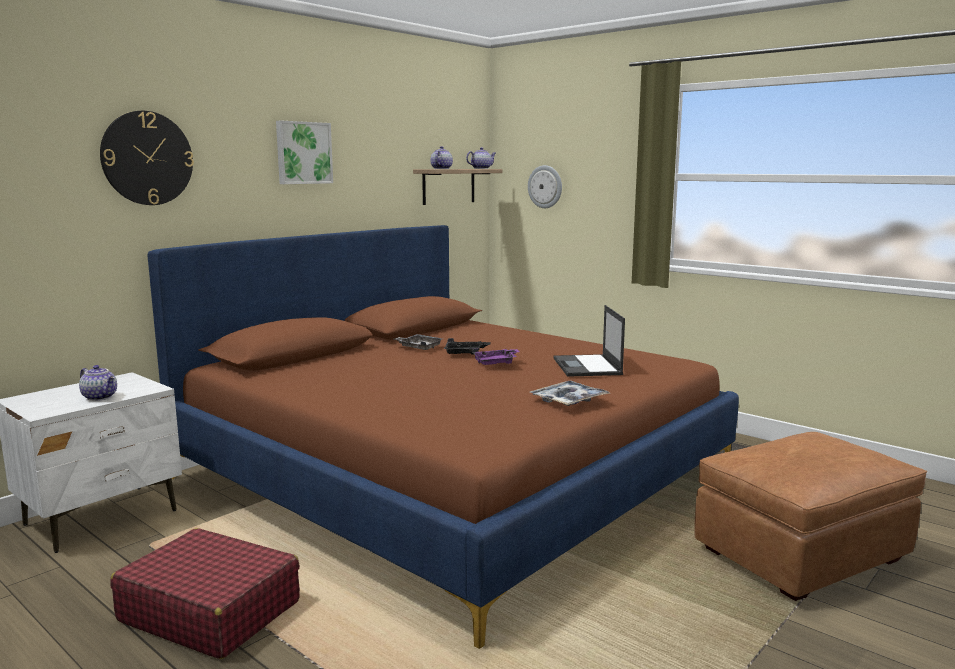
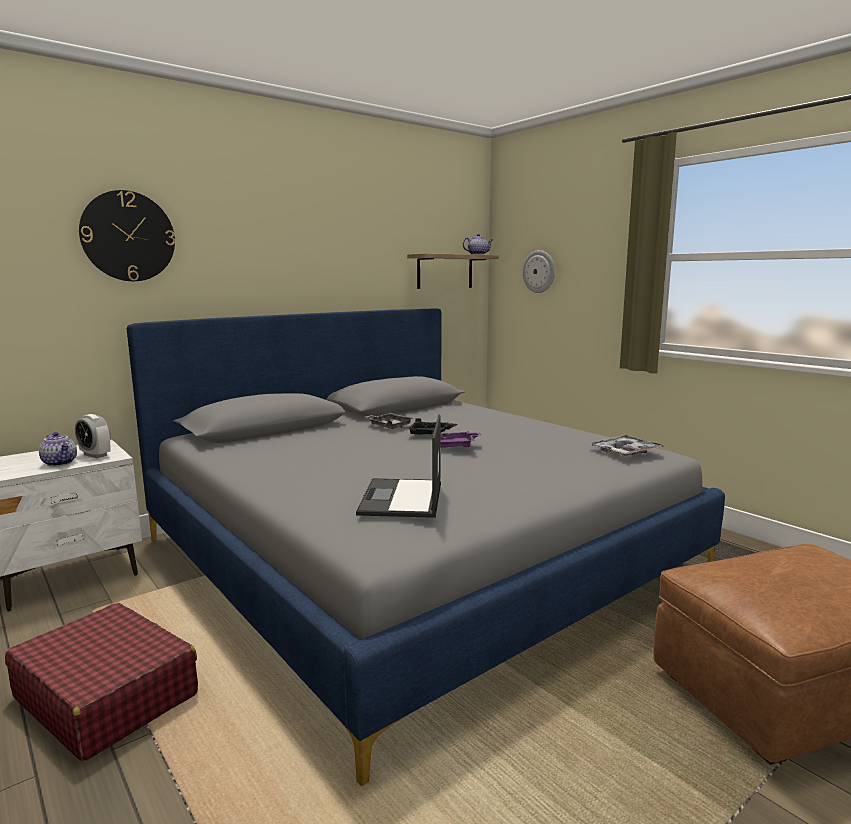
camera: 10 degrees right, 0 degrees up
brown bed [147,225,739,649] -> grey bed [127,309,725,786]
picture [276,120,333,184] -> none
teapot [430,146,453,169] -> none
tray [530,381,609,406] -> tray moved to [589,435,665,456]
laptop [554,305,625,377] -> laptop moved to [356,414,441,518]
none -> alarm clock [75,414,111,458]

